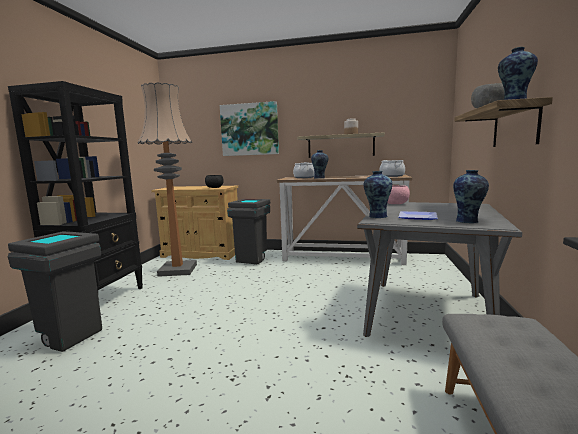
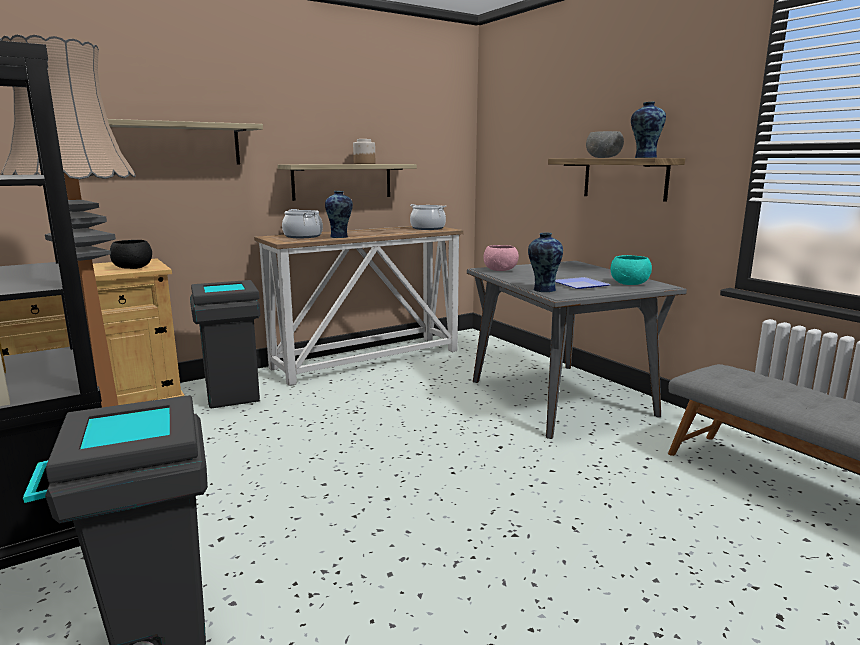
camera: 45 degrees left, 5 degrees up
picture [220,101,279,156] -> shelf [108,119,263,164]
vase [453,170,489,223] -> turquoise bowl [611,255,652,285]

